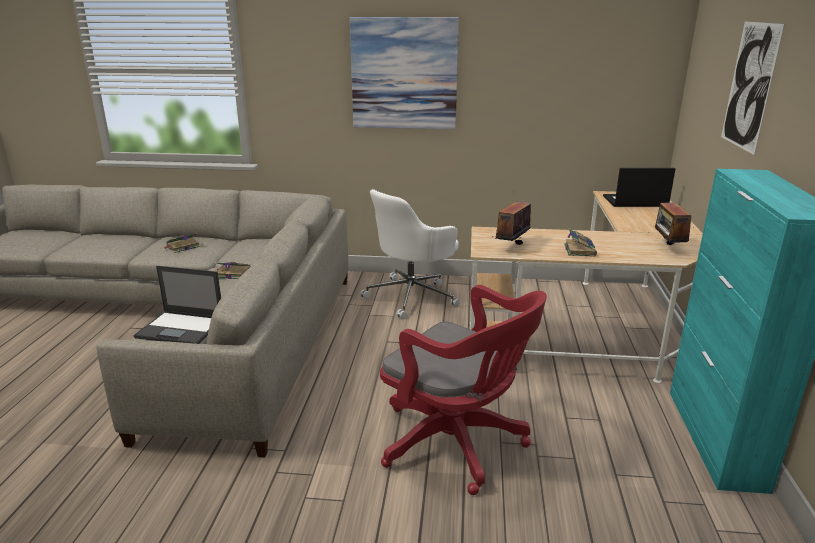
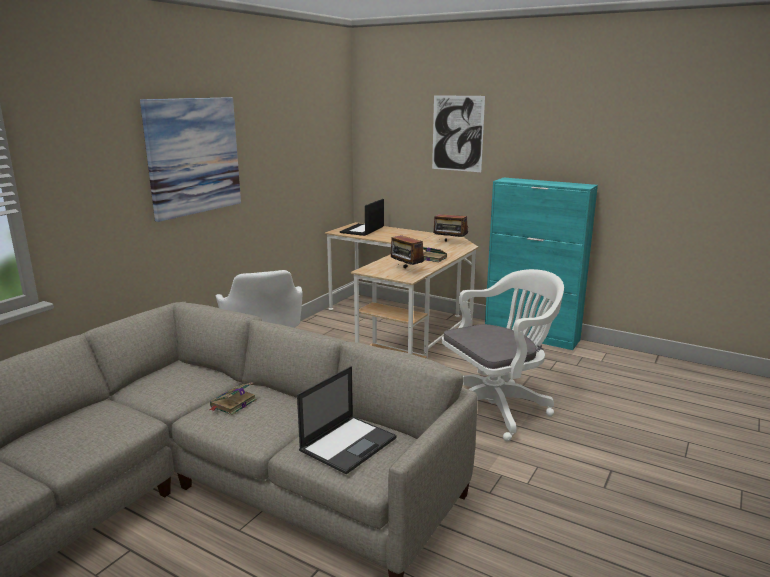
camera: 65 degrees left, 5 degrees down
book [164,233,200,253] -> none
red office chair [380,285,547,495] -> white office chair [442,269,564,441]

